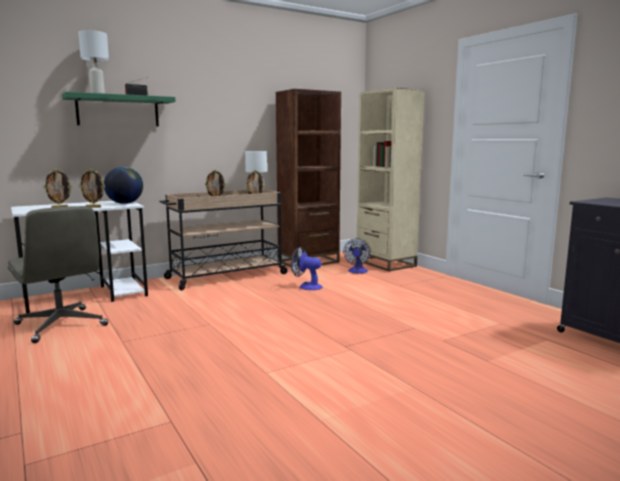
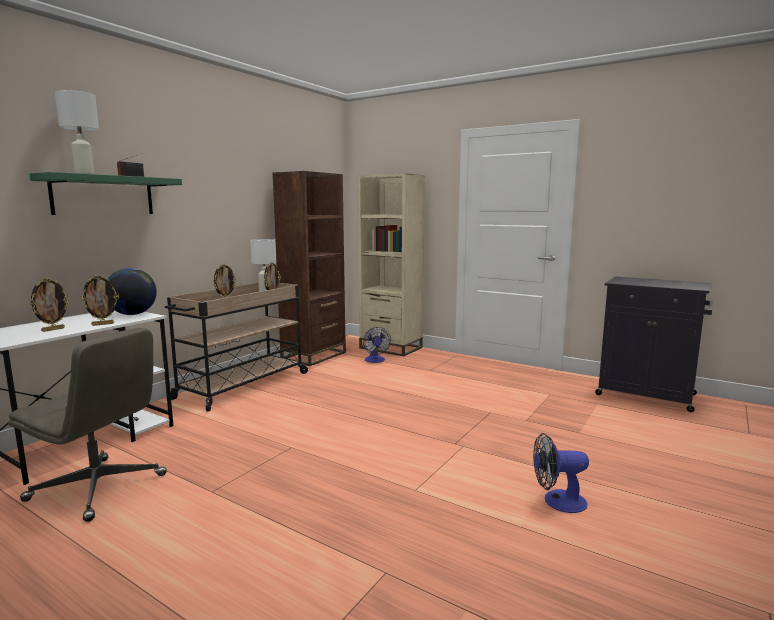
camera: 25 degrees left, 0 degrees up
fan [291,247,323,290] -> fan moved to [533,433,589,513]

